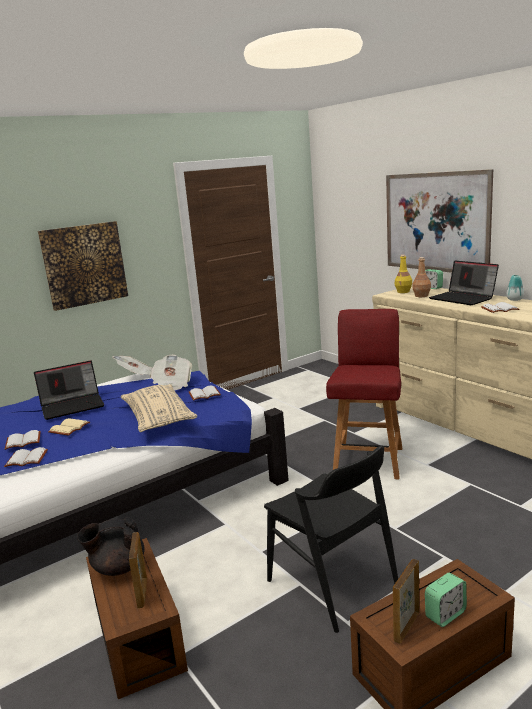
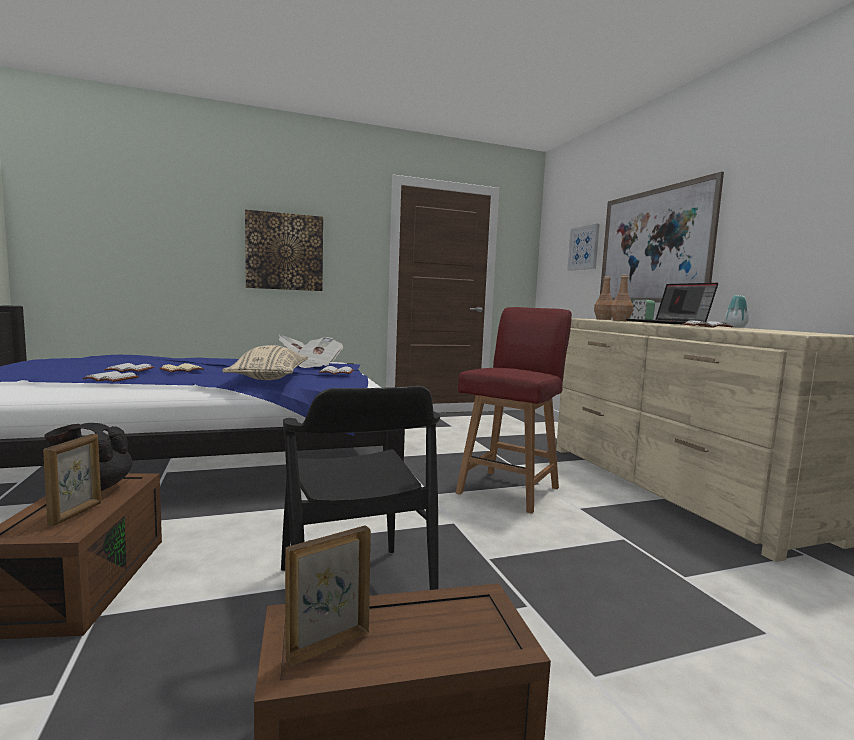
camera: 15 degrees right, 10 degrees down
laptop [34,360,105,420] -> none
yellow bottle [395,255,412,293] -> brown bottle [594,276,613,320]
alarm clock [425,573,467,627] -> none
none -> picture [567,224,600,271]

